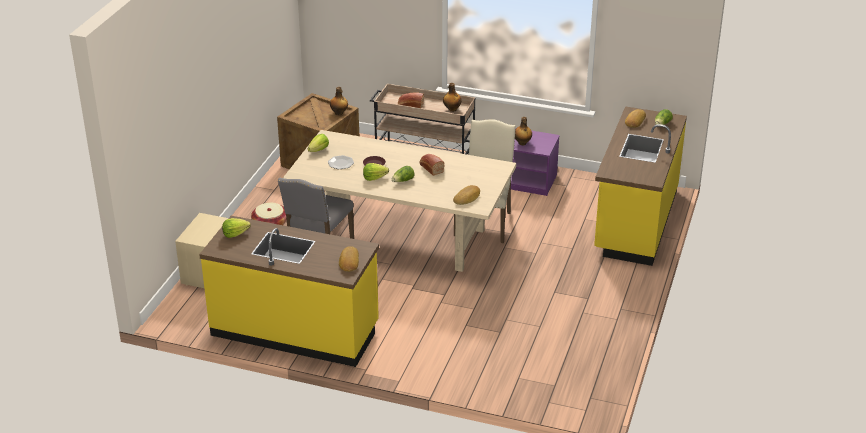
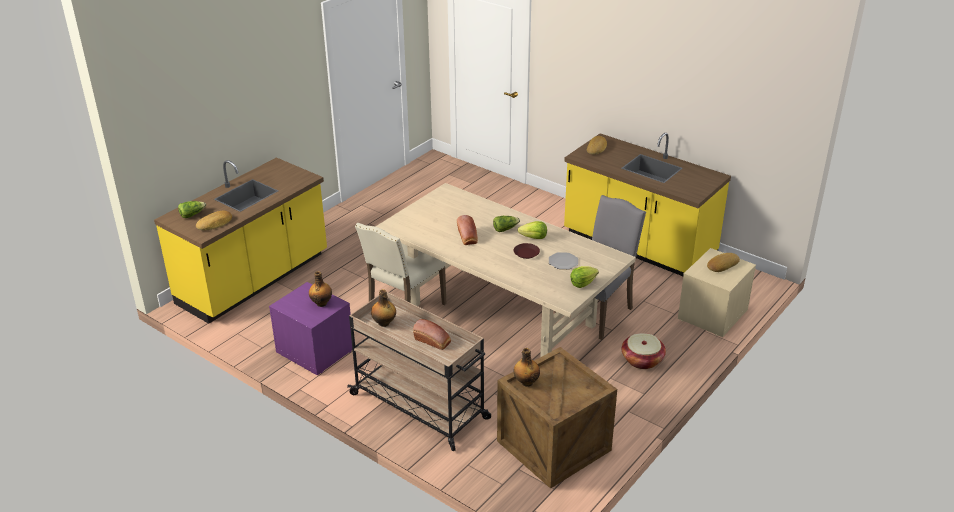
camera: 160 degrees left, 0 degrees up
lettuce [222,218,251,238] -> none
bread [453,185,480,205] -> bread moved to [707,253,740,272]

